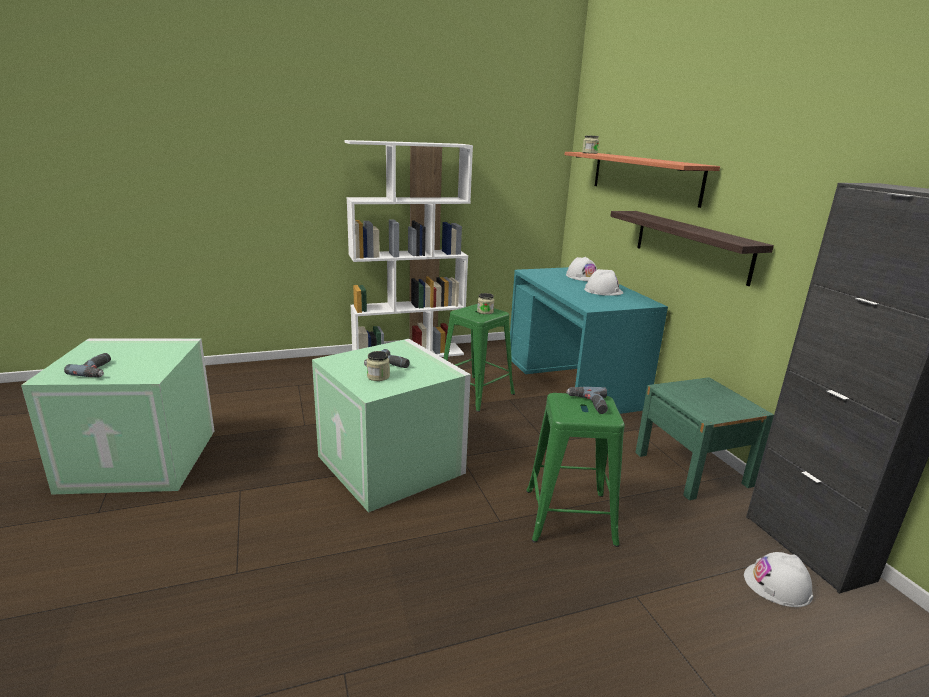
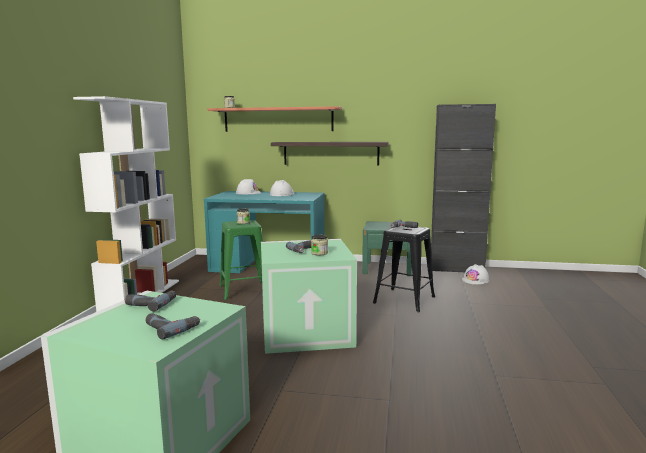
camera: 60 degrees left, 10 degrees down
green stool [526,393,625,547] -> black stool [373,226,435,312]
none -> power drill [125,290,176,312]

